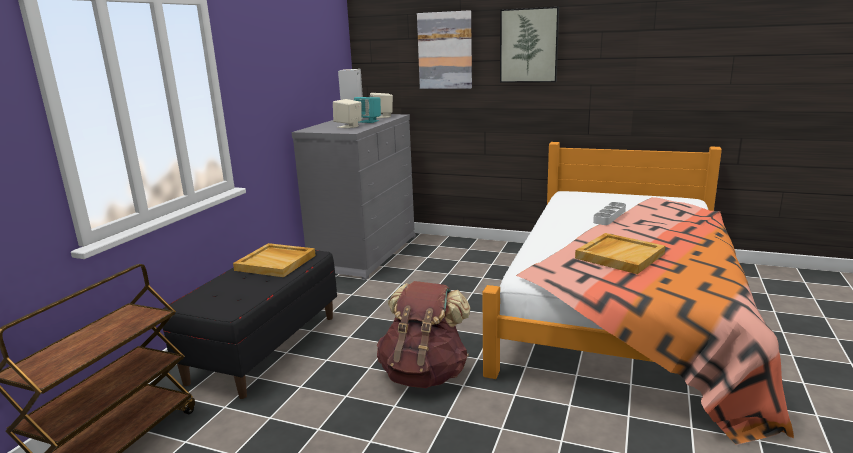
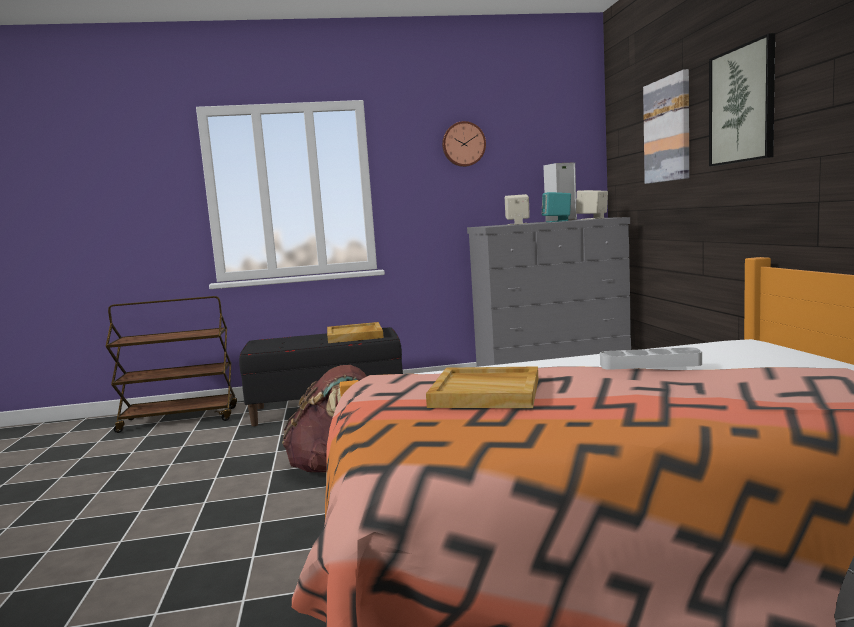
camera: 60 degrees right, 10 degrees down
none -> wall clock [442,121,486,167]

